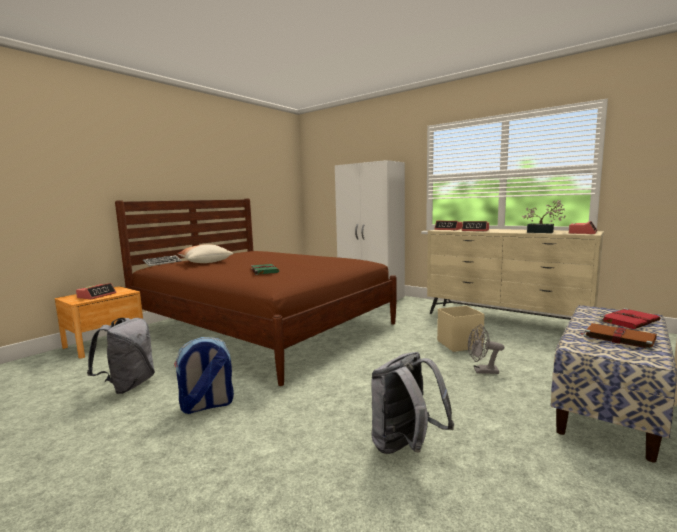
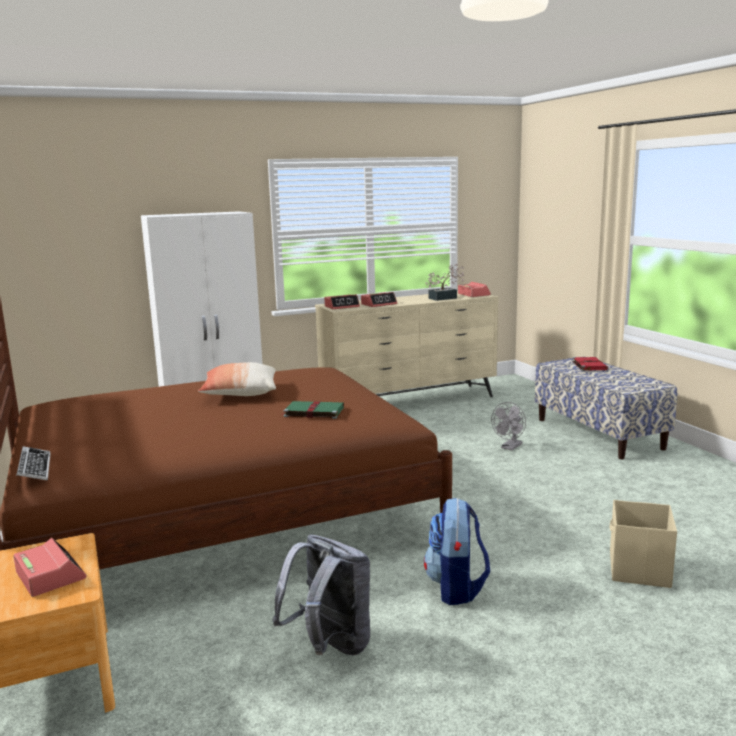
camera: 60 degrees left, 5 degrees up
pillow [177,244,233,263] -> pillow moved to [198,362,276,396]
grey backpack [371,352,454,454] -> none
beige storage box [437,306,485,352] -> beige storage box moved to [610,500,677,588]
brown book [581,323,657,350] -> none

